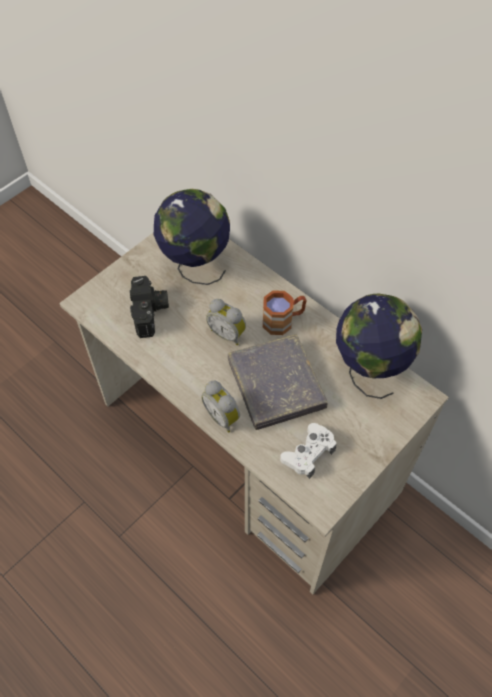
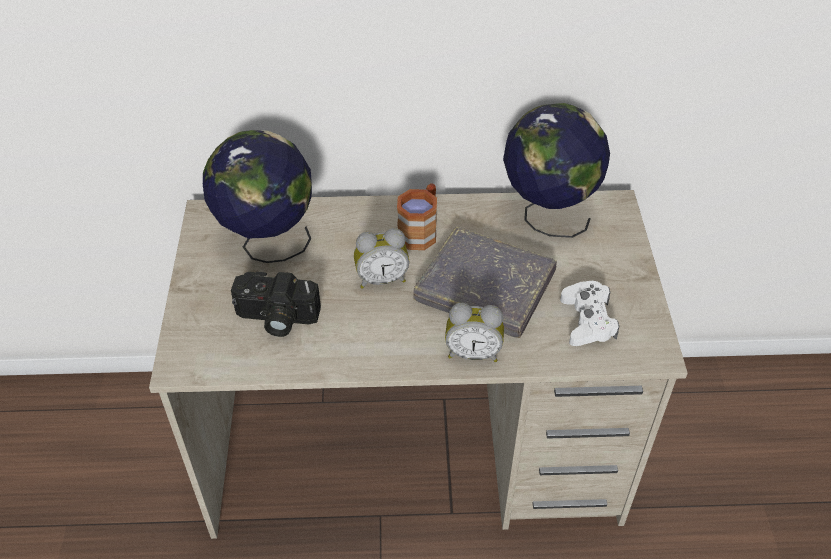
camera: 45 degrees left, 10 degrees down
camera [130,276,169,338] -> camera turned 150 degrees clockwise [231,272,321,337]

